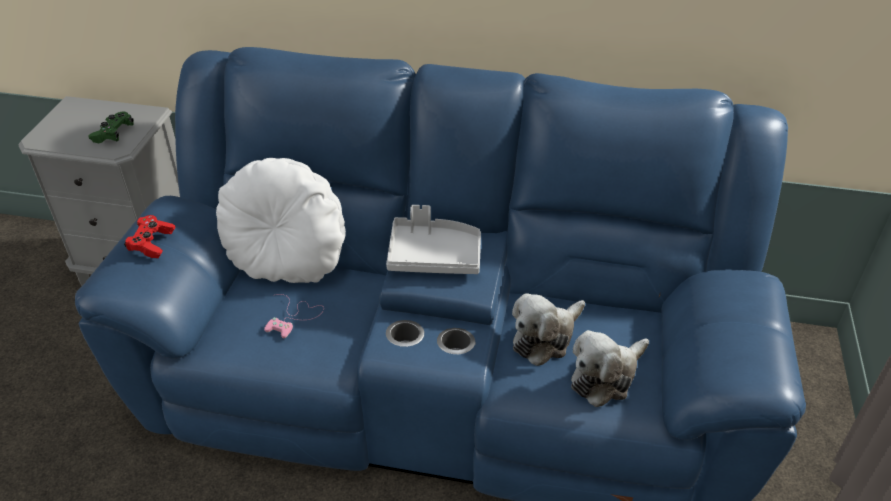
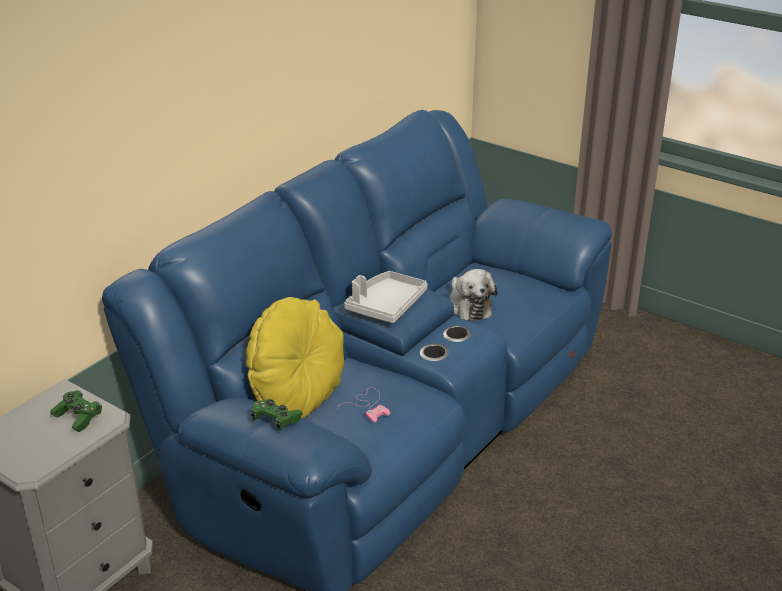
camera: 65 degrees left, 10 degrees down
red game controller [124,215,175,258] -> green game controller [251,399,303,431]
white pillow [216,158,346,283] -> yellow pillow [246,297,344,418]
plush toy [571,330,649,407] -> none

